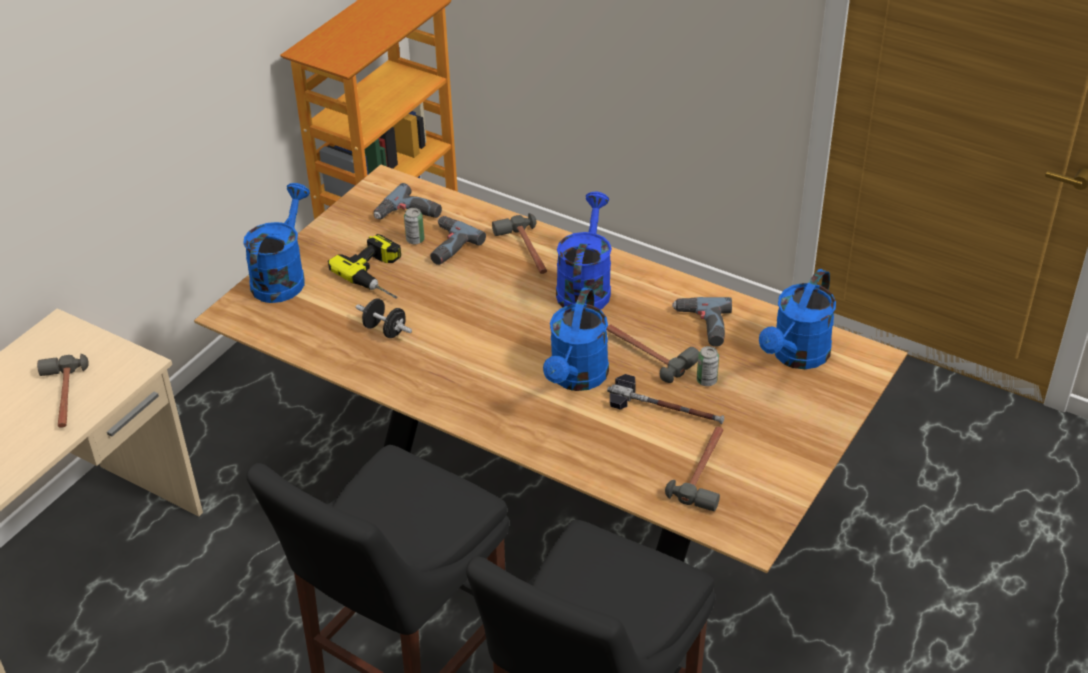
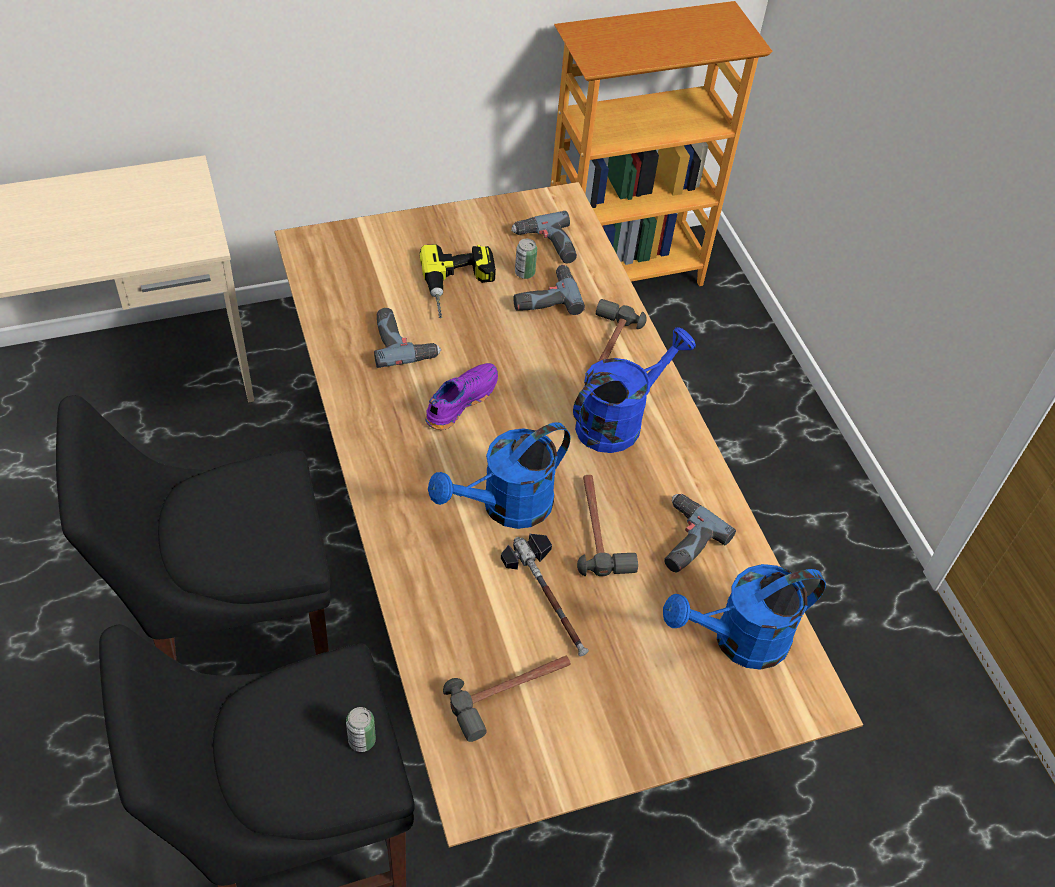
camera: 35 degrees right, 10 degrees up
hammer [37,354,89,428] -> none
blue watering can [243,183,310,303] -> none
black dumbbell [356,299,412,338] -> power drill [374,308,441,368]
can [697,346,719,386] -> can moved to [346,707,376,752]
none -> purple shoe [425,363,498,430]

